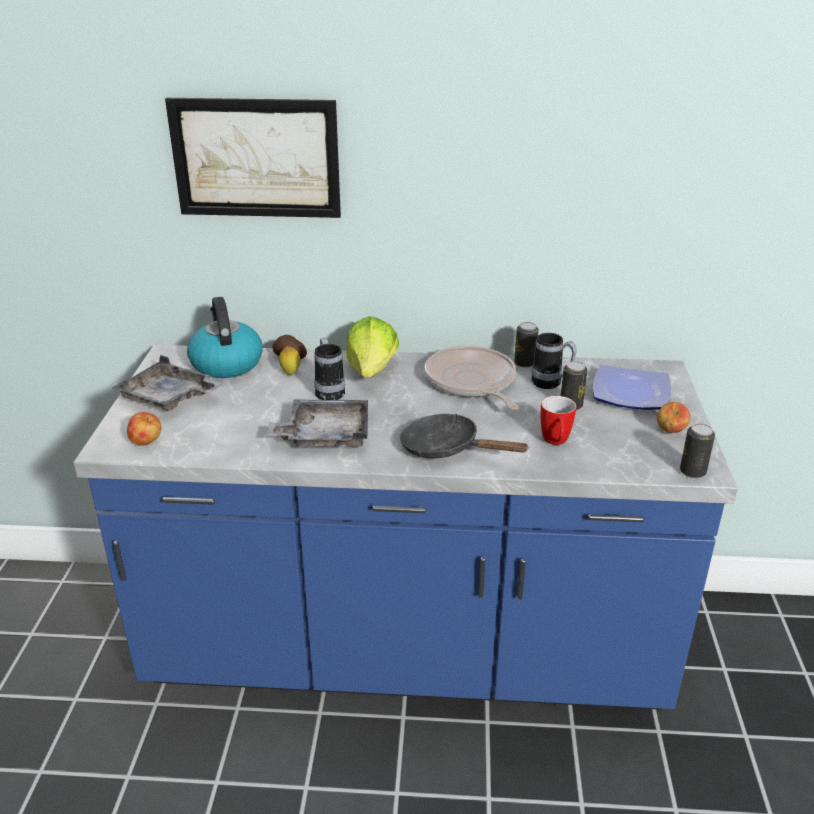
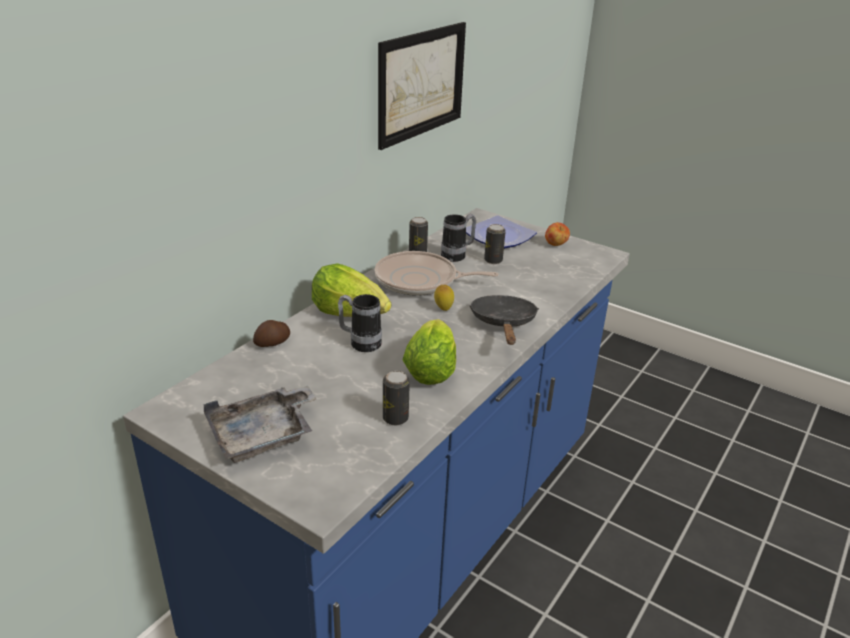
camera: 60 degrees left, 0 degrees up
apple [127,412,161,446] -> none
picture [165,98,341,218] -> picture moved to [378,22,466,150]
kettle [187,297,263,378] -> none
grey tray [267,399,368,447] -> lettuce [403,319,456,385]
lemon [279,346,300,375] -> lemon moved to [434,285,454,311]
black frying pan [400,414,529,458] -> black frying pan turned 120 degrees clockwise [470,295,539,345]
mug [541,396,576,445] -> none
can [680,423,715,478] -> can moved to [383,371,410,425]

